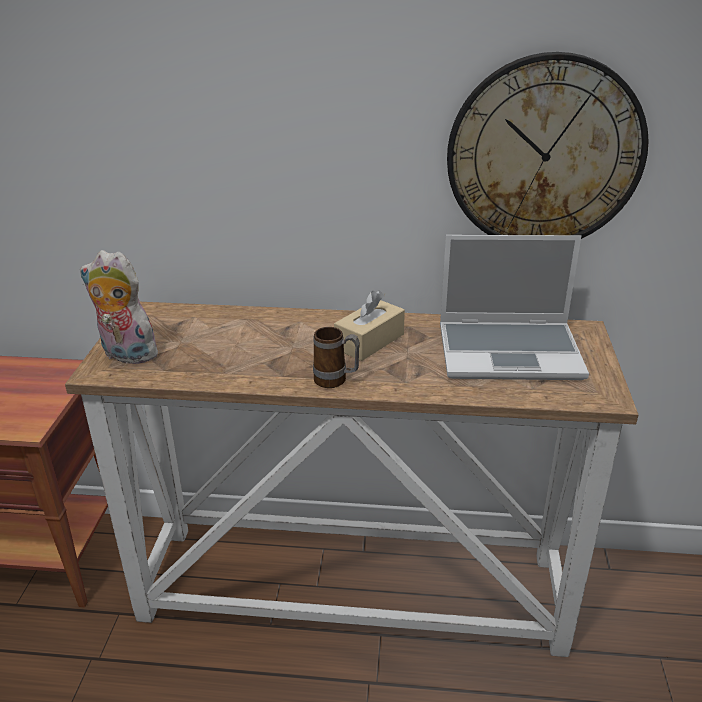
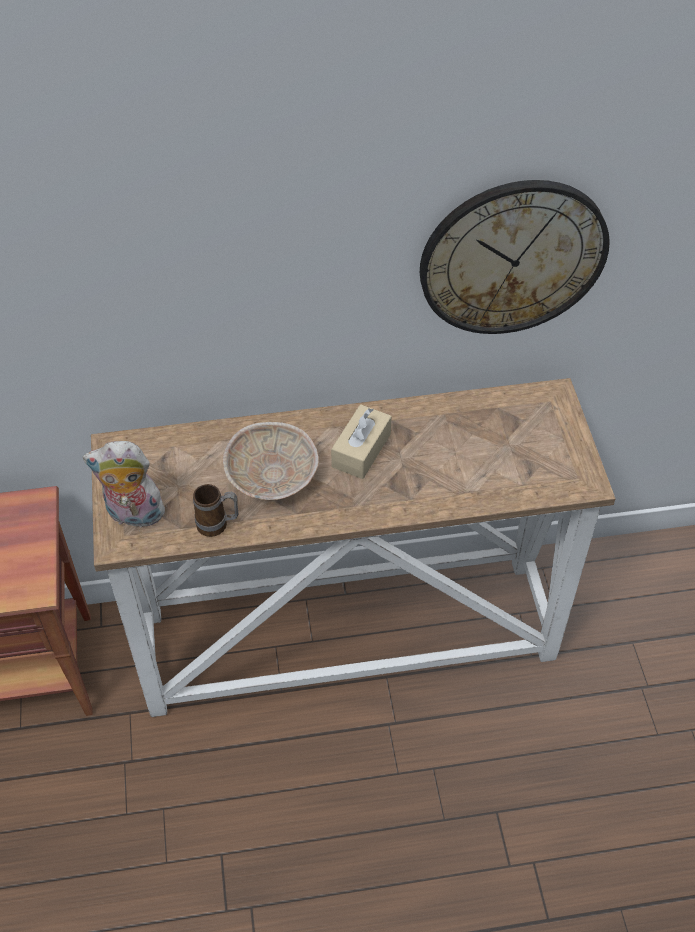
camera: 15 degrees left, 20 degrees up
mug [313,327,360,388] -> mug moved to [193,484,239,537]
laptop [440,235,589,380] -> none
none -> beige bowl [223,422,319,500]

